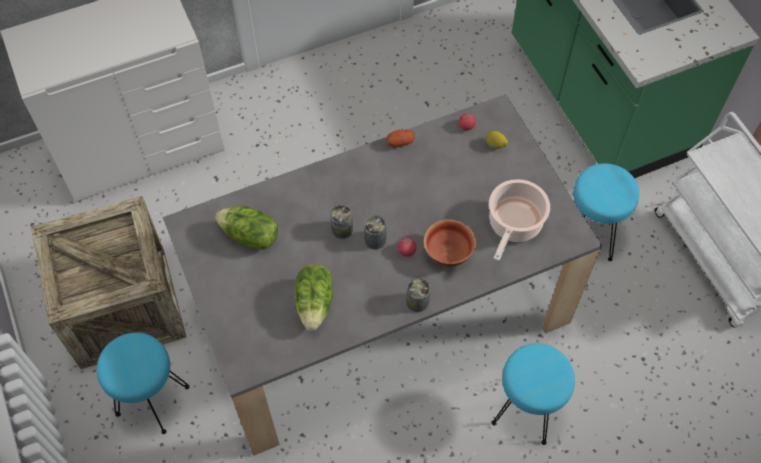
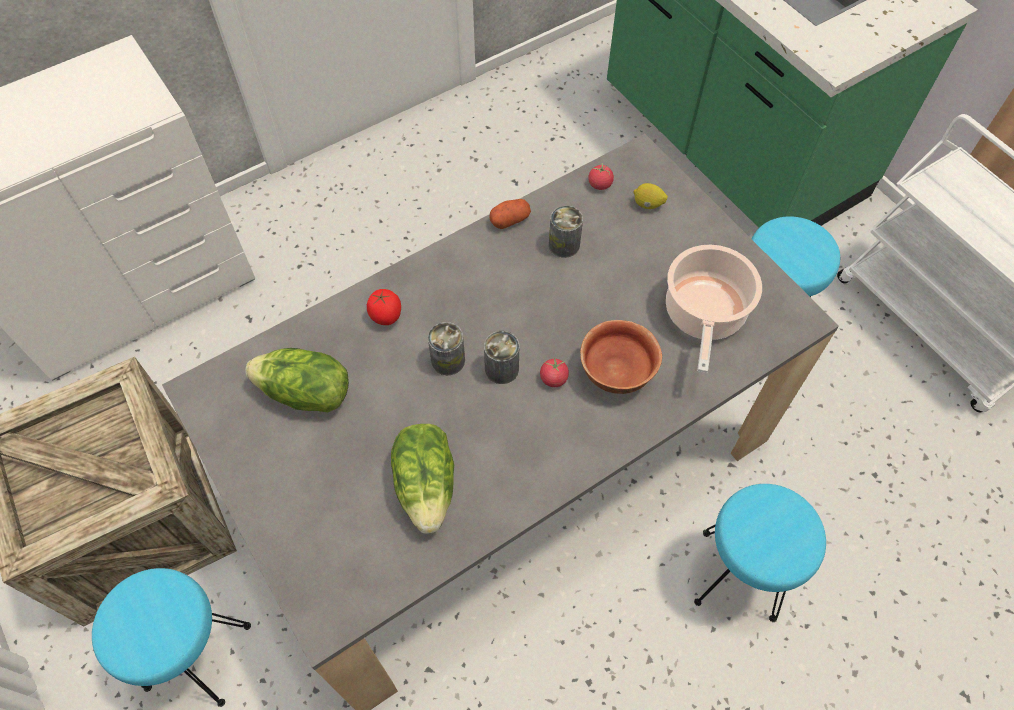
camera: 10 degrees left, 0 degrees up
can [406,278,430,312] -> can moved to [549,206,583,258]
none -> tomato [367,289,401,325]

